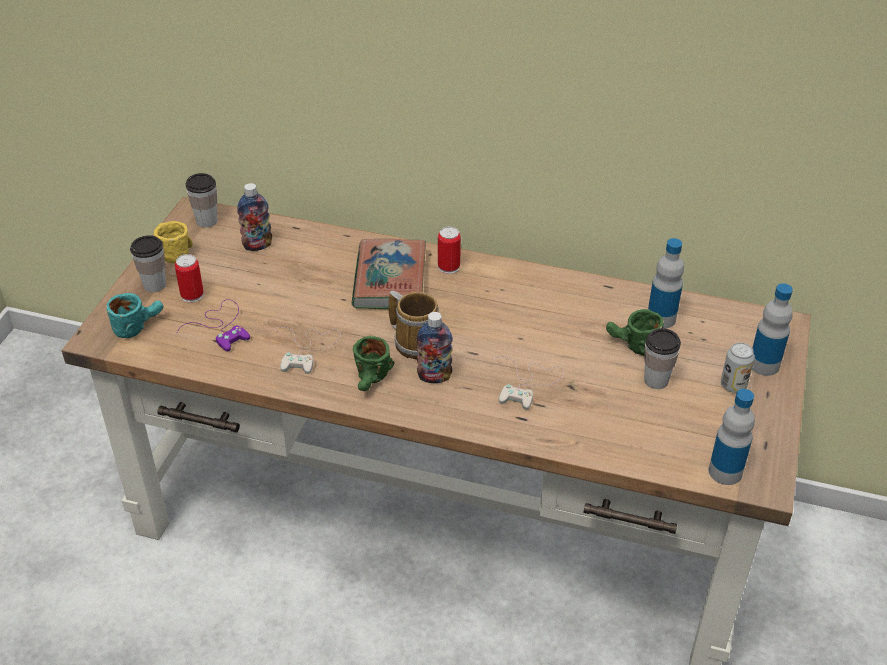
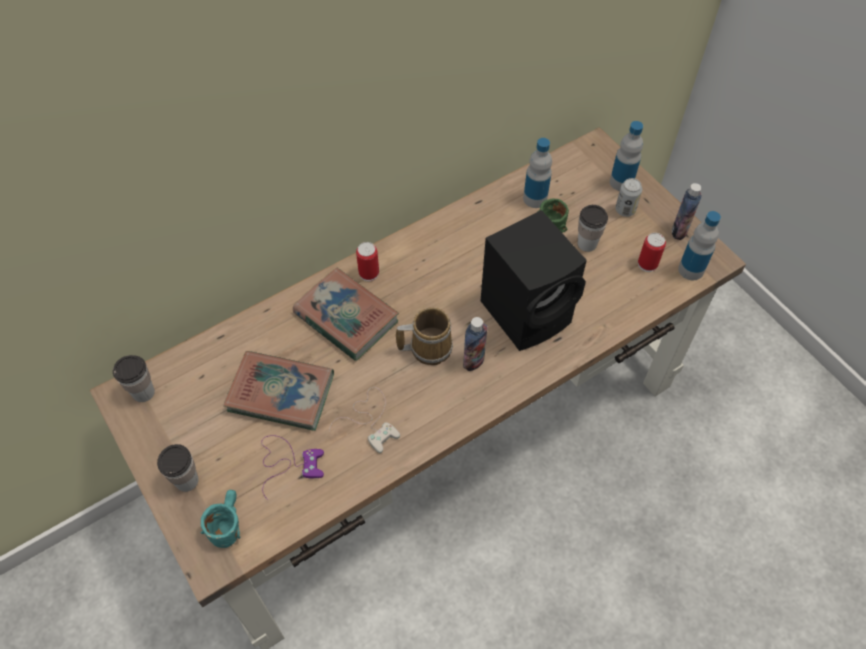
camera: 50 degrees left, 15 degrees up
yellow mug [154,221,192,263] -> none
can [175,254,204,303] -> can moved to [638,233,666,272]
bottle [237,183,272,251] -> bottle moved to [672,183,702,240]
green mug [353,336,395,391] -> none
white game controller [494,356,564,410] -> black speaker [480,210,587,351]
none -> book [223,351,334,431]

